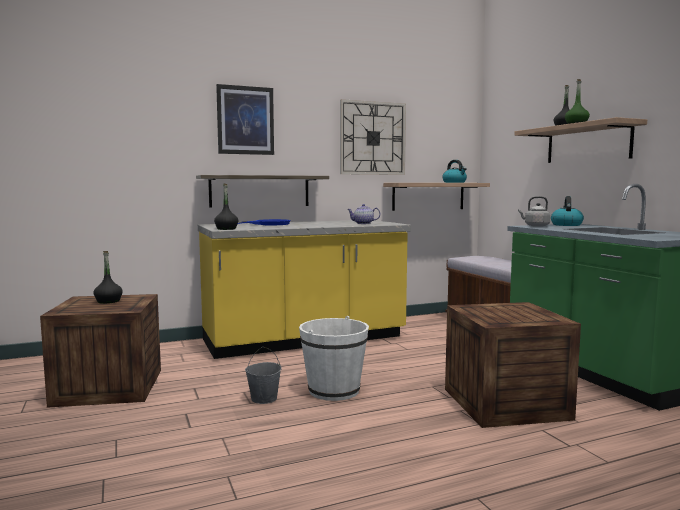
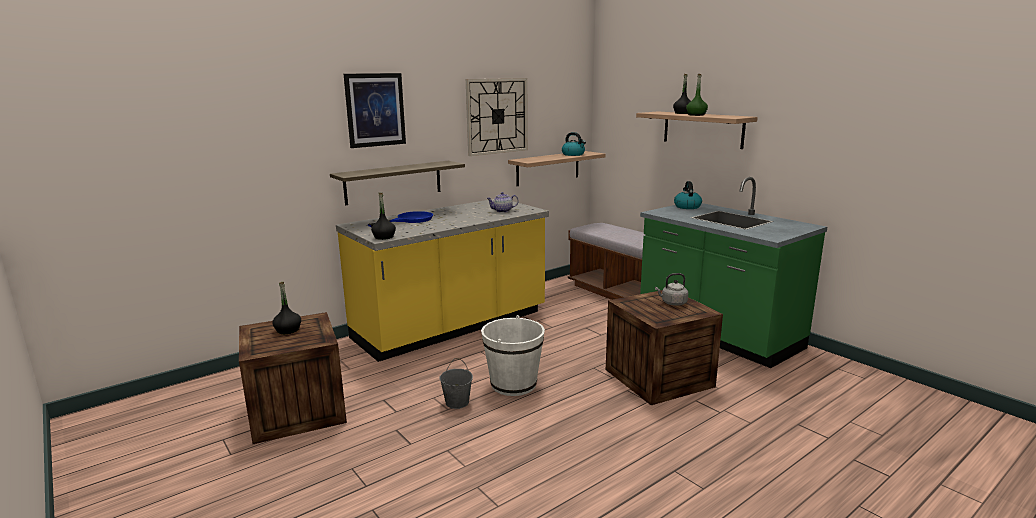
camera: 15 degrees left, 10 degrees up
grey kettle [518,196,551,227] -> grey kettle moved to [655,273,688,306]

